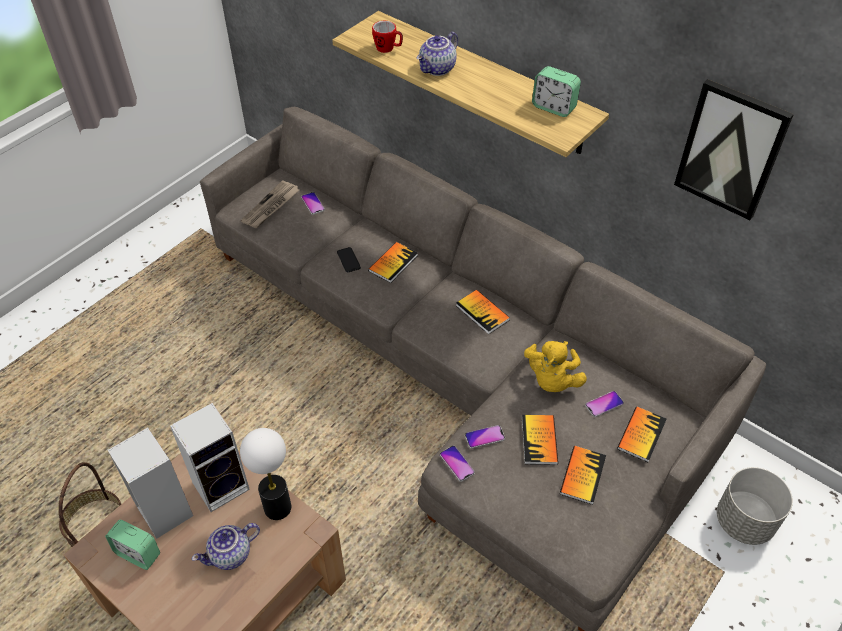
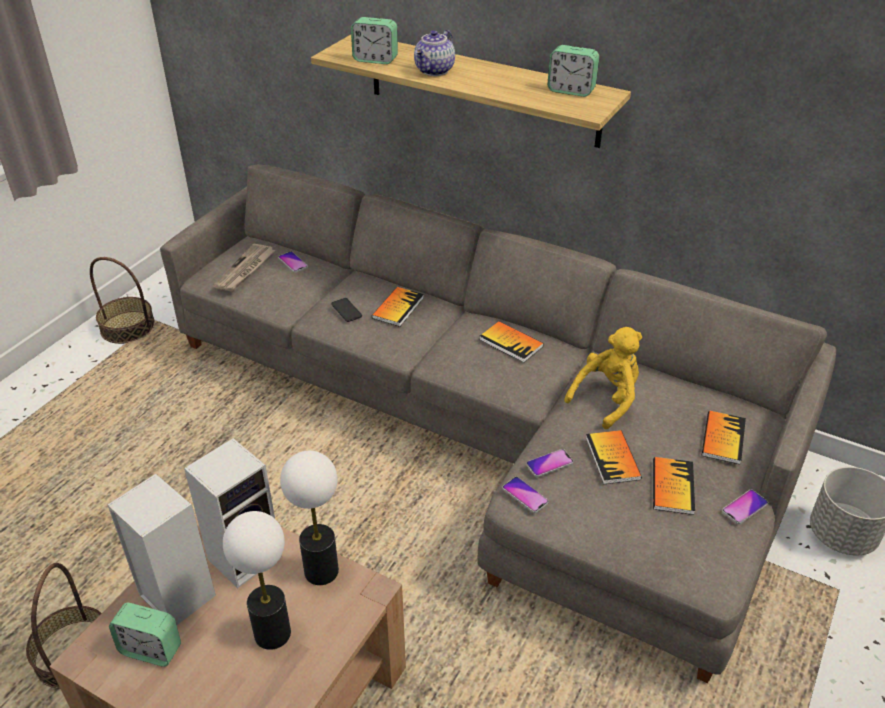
camera: 10 degrees left, 10 degrees down
teapot [192,523,260,570] -> table lamp [223,511,291,650]
mug [372,21,403,53] -> alarm clock [351,17,398,64]
yellow plush toy [524,341,587,392] -> yellow plush toy turned 135 degrees counterclockwise [564,327,642,429]
phone [585,391,624,417] -> phone moved to [722,490,768,524]
picture [674,79,794,220] -> none
none -> basket [90,257,155,344]

